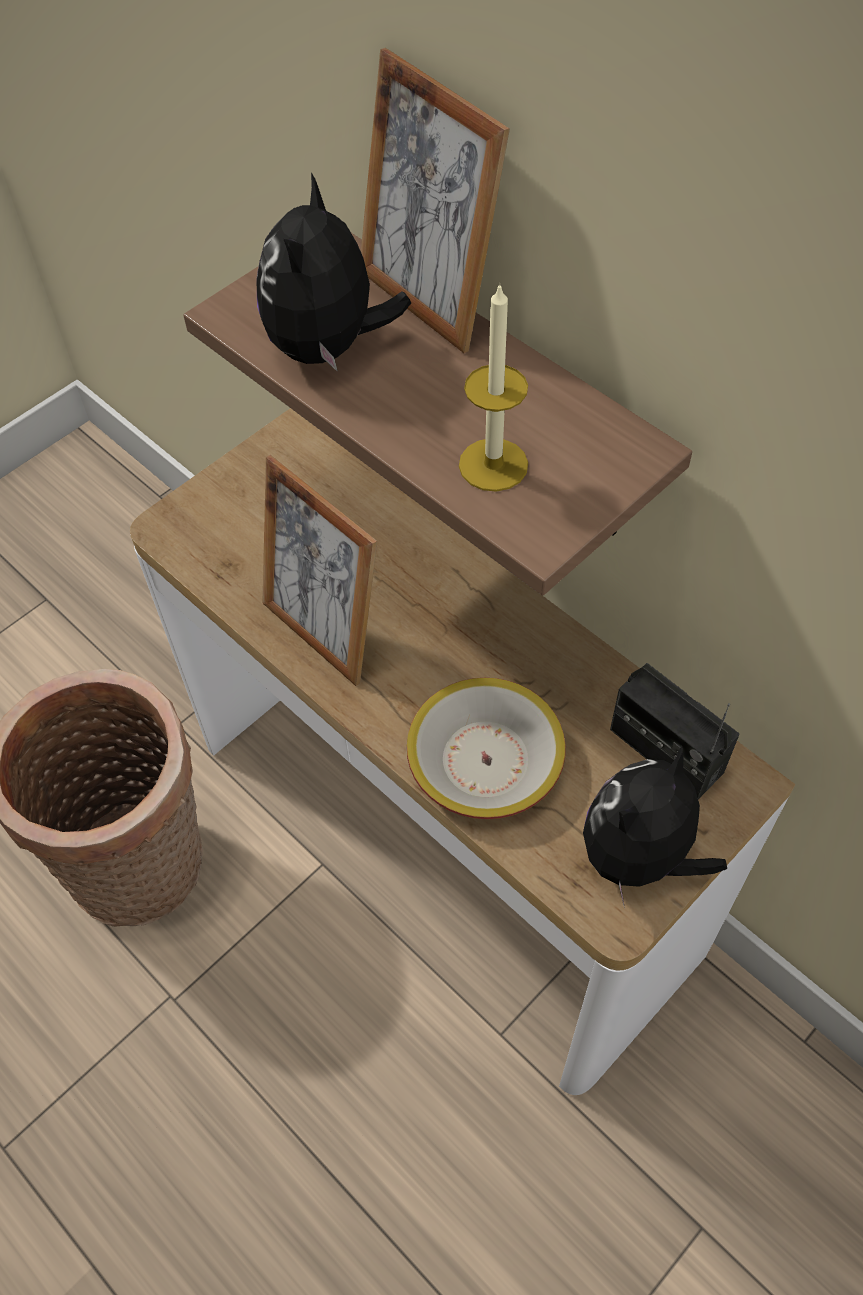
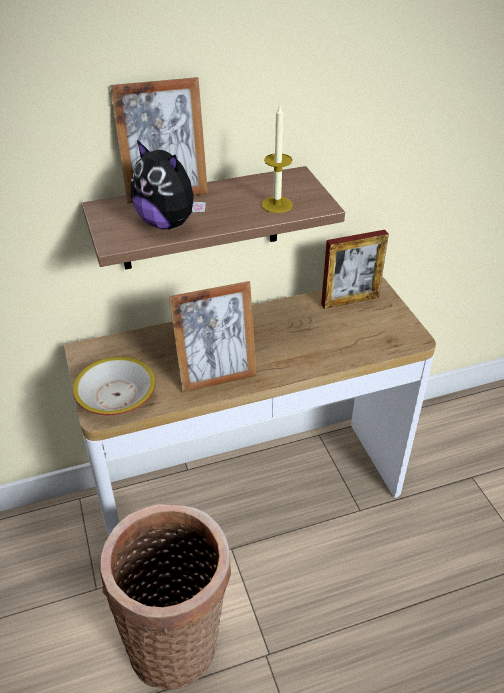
camera: 65 degrees left, 15 degrees down
bowl [406,678,566,819] -> bowl moved to [73,356,156,416]
plush toy [583,746,727,909] -> none
radio [610,663,740,799] -> picture frame [321,230,389,309]

